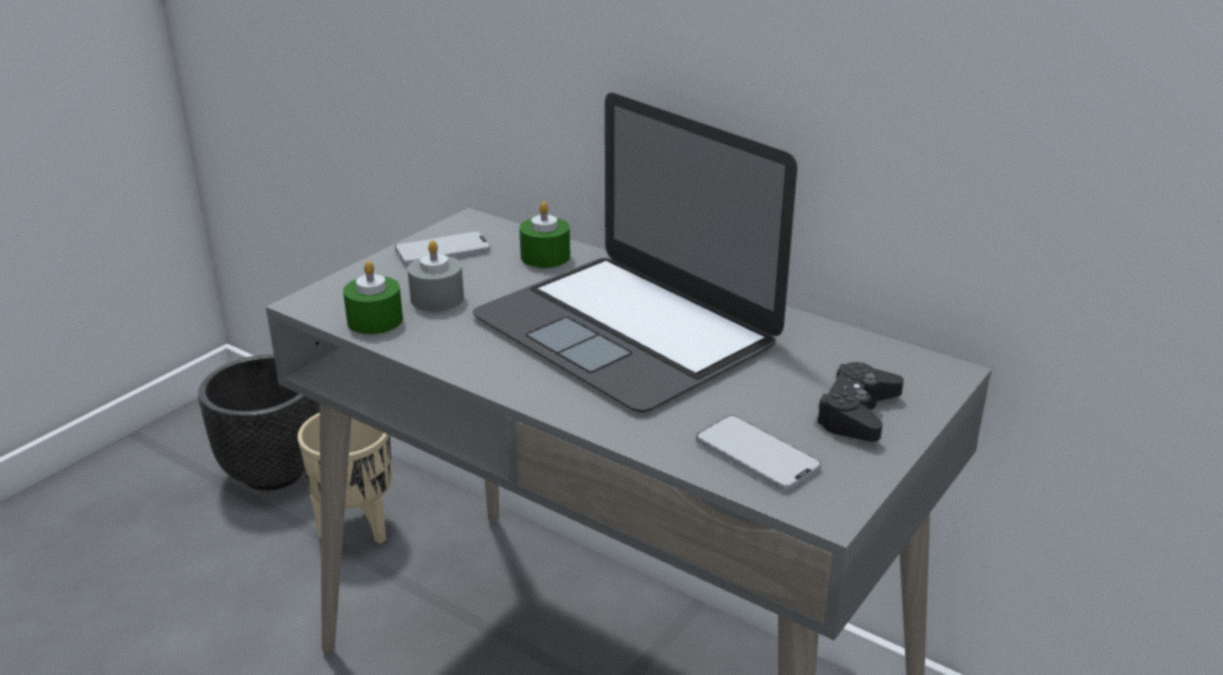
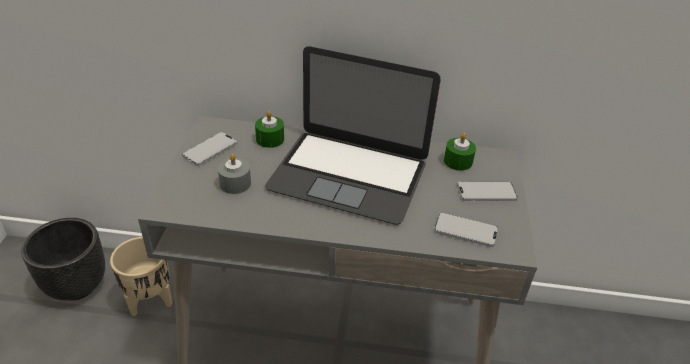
camera: 30 degrees left, 10 degrees up
green candle [343,261,403,334] -> green candle moved to [444,133,476,171]
black game controller [815,362,904,442] -> phone [458,181,518,201]

